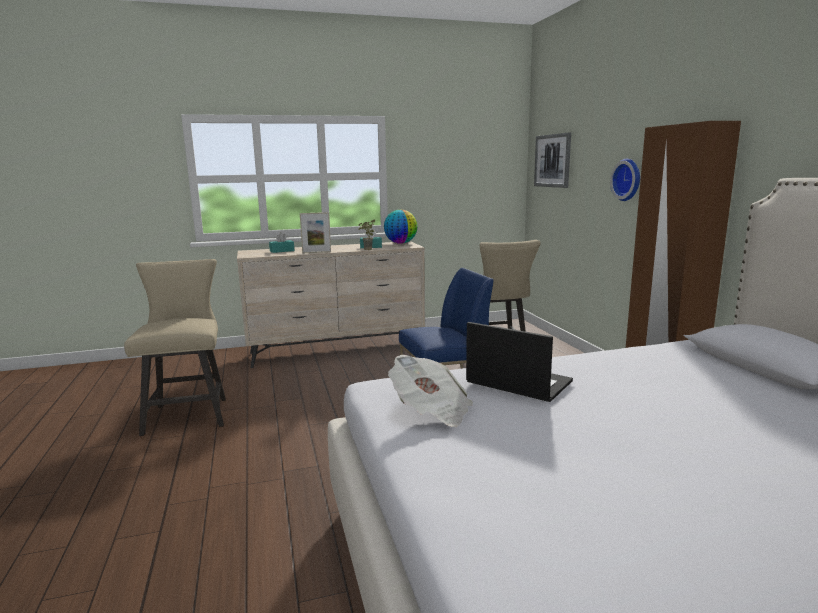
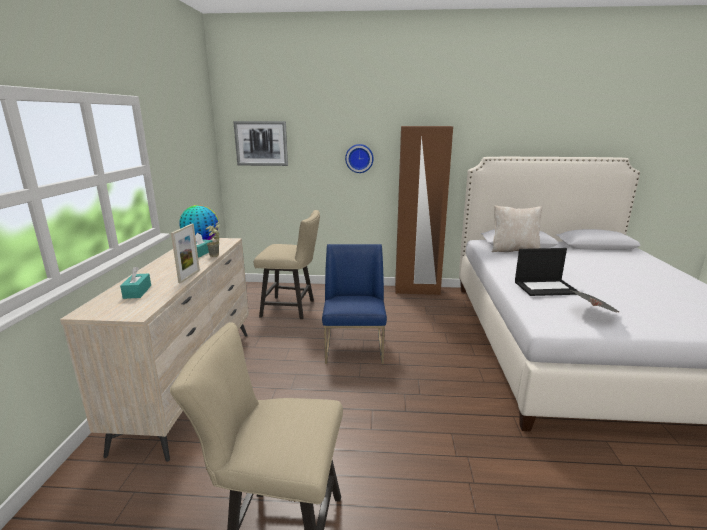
camera: 70 degrees left, 5 degrees up
laptop [466,322,573,402] -> laptop turned 150 degrees counterclockwise [515,248,579,296]
none -> beige pillow [492,205,542,252]

